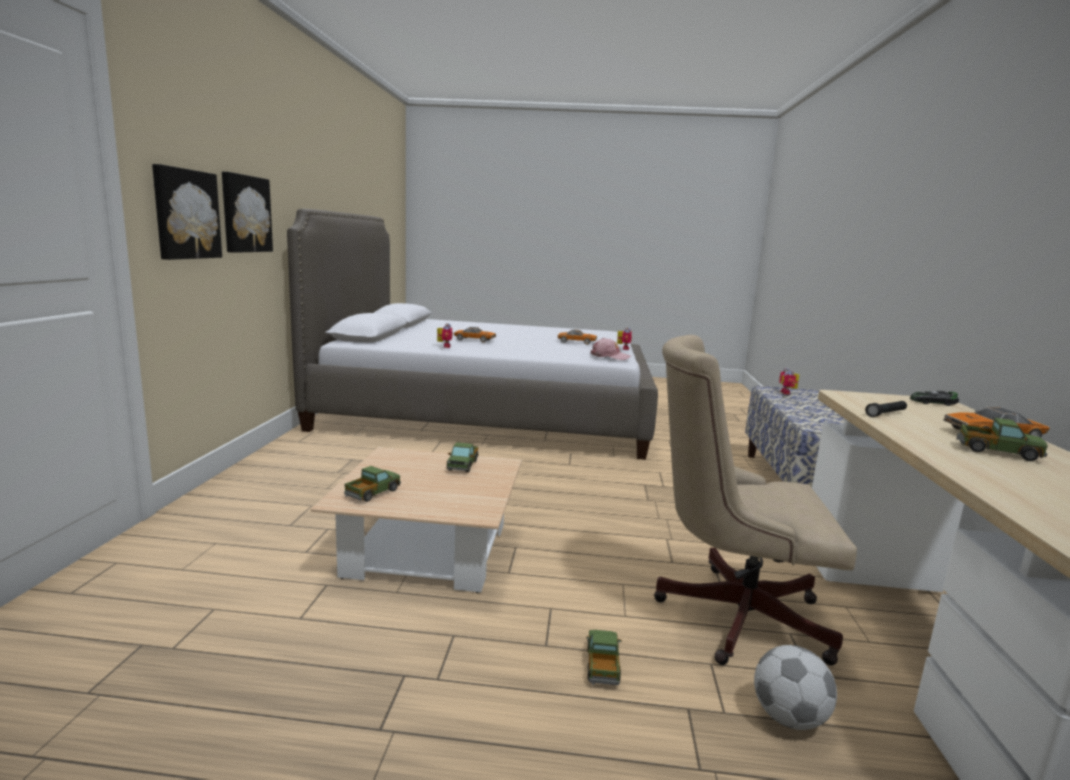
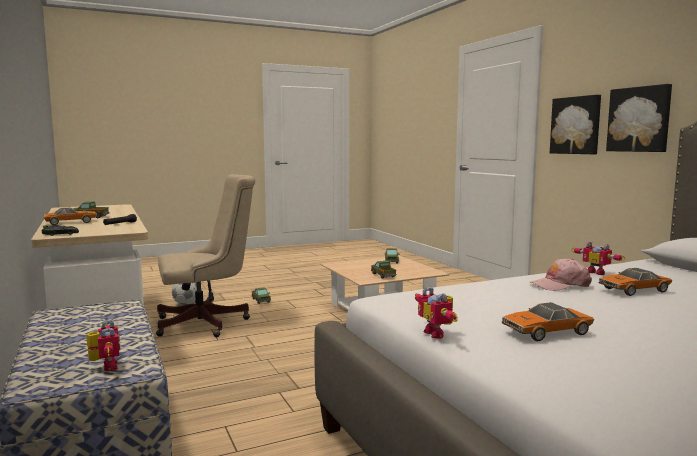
camera: 150 degrees right, 5 degrees down
pink cap [591,338,631,360] -> pink cap moved to [530,258,592,291]

